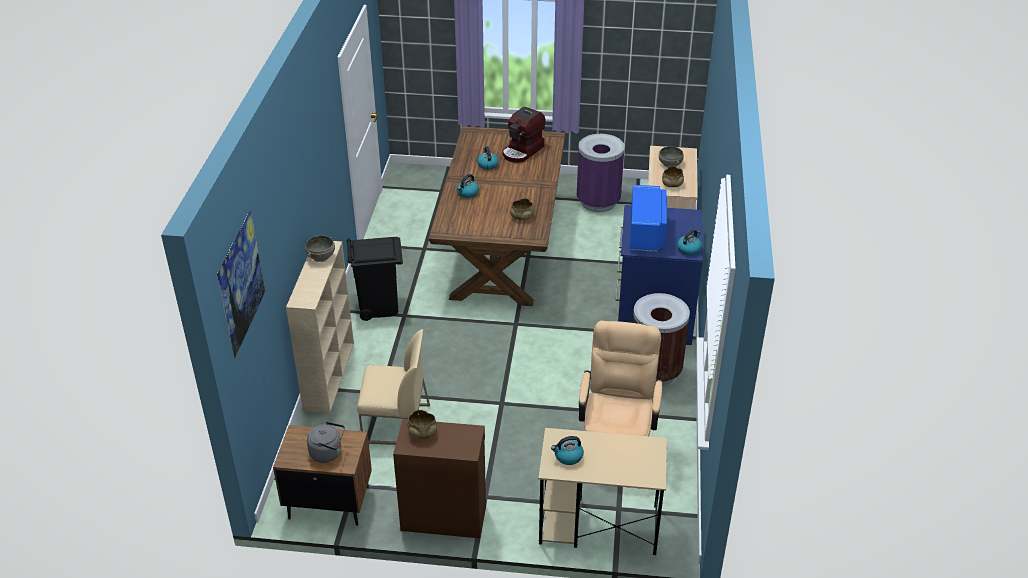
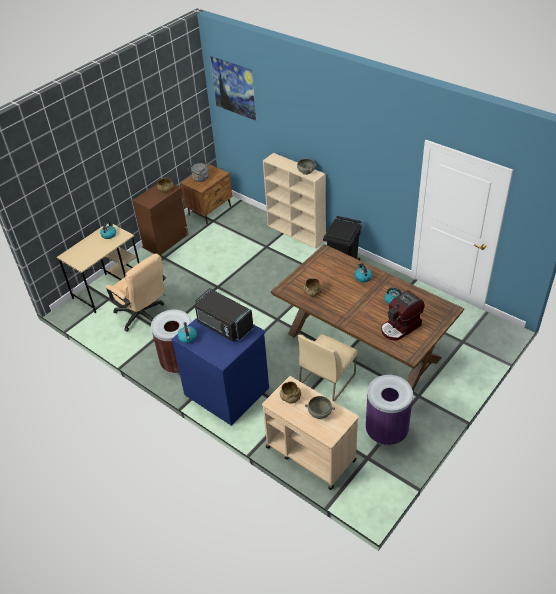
camera: 125 degrees right, 5 degrees up
beige chair [357,329,430,445] -> beige chair moved to [298,334,357,402]
coffee machine [502,107,546,163] -> coffee machine turned 105 degrees counterclockwise [381,290,425,340]
blue microwave [630,185,668,252] -> black microwave [195,288,254,342]

